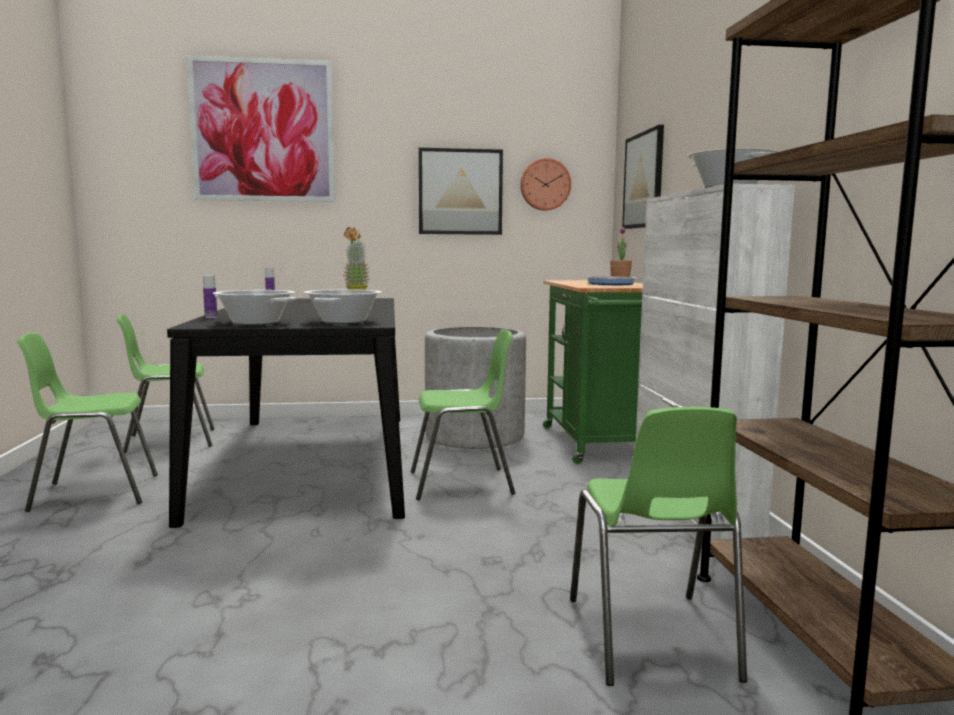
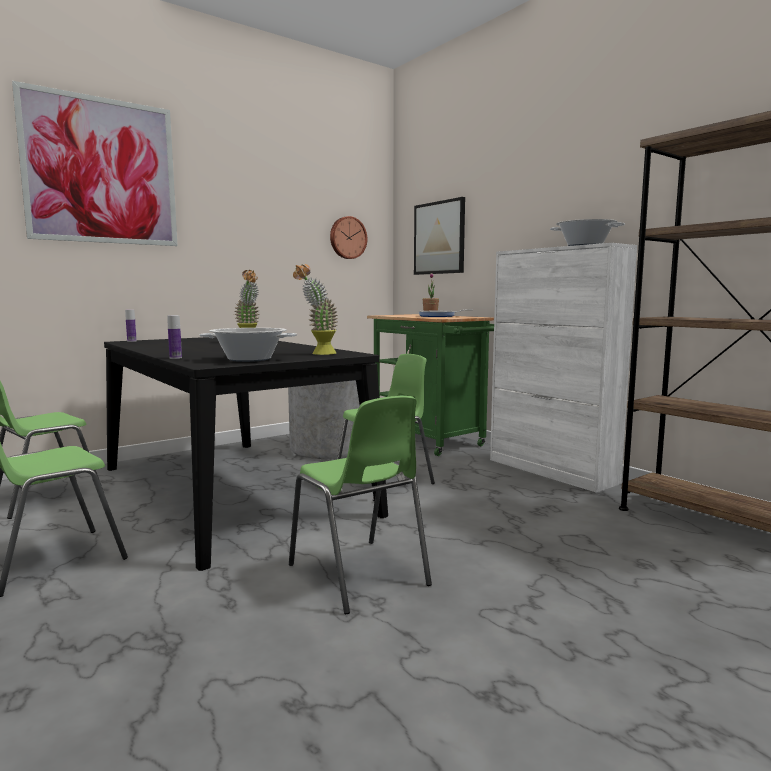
camera: 30 degrees left, 0 degrees up
cooking pot [304,289,382,324] -> potted plant [293,264,338,355]
picture [418,148,503,235] -> none
green chair [570,407,747,686] -> green chair moved to [289,396,432,614]

